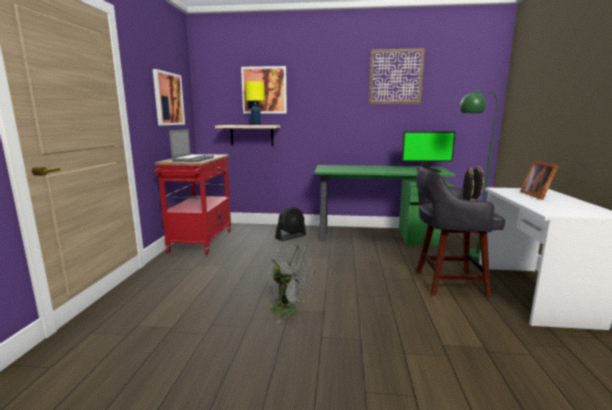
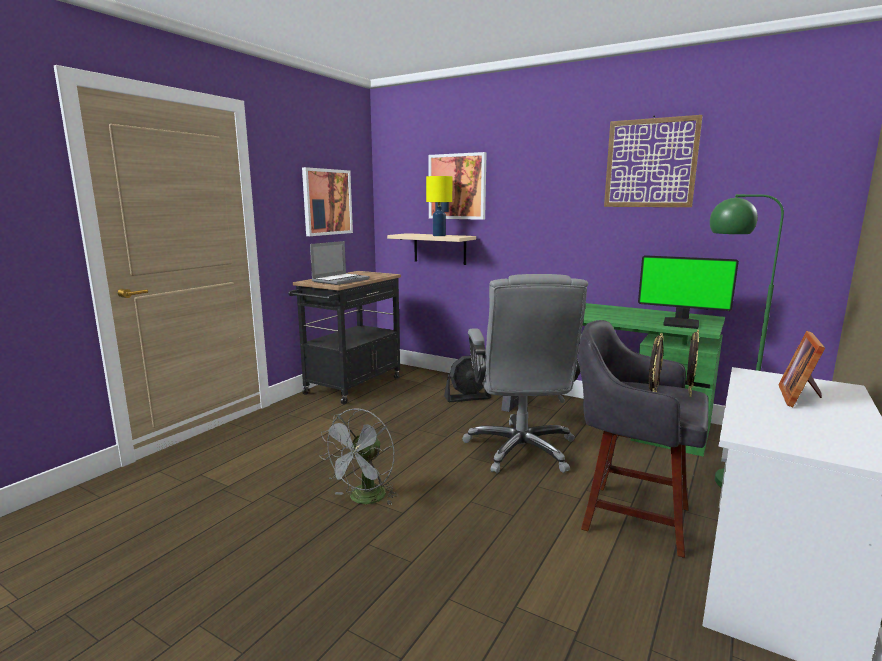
camera: 25 degrees right, 0 degrees up
red cart [154,154,231,255] -> black cart [288,271,401,405]
grey fan [269,243,315,324] -> grey fan turned 60 degrees clockwise [320,408,398,506]
none -> grey office chair [462,274,588,474]

